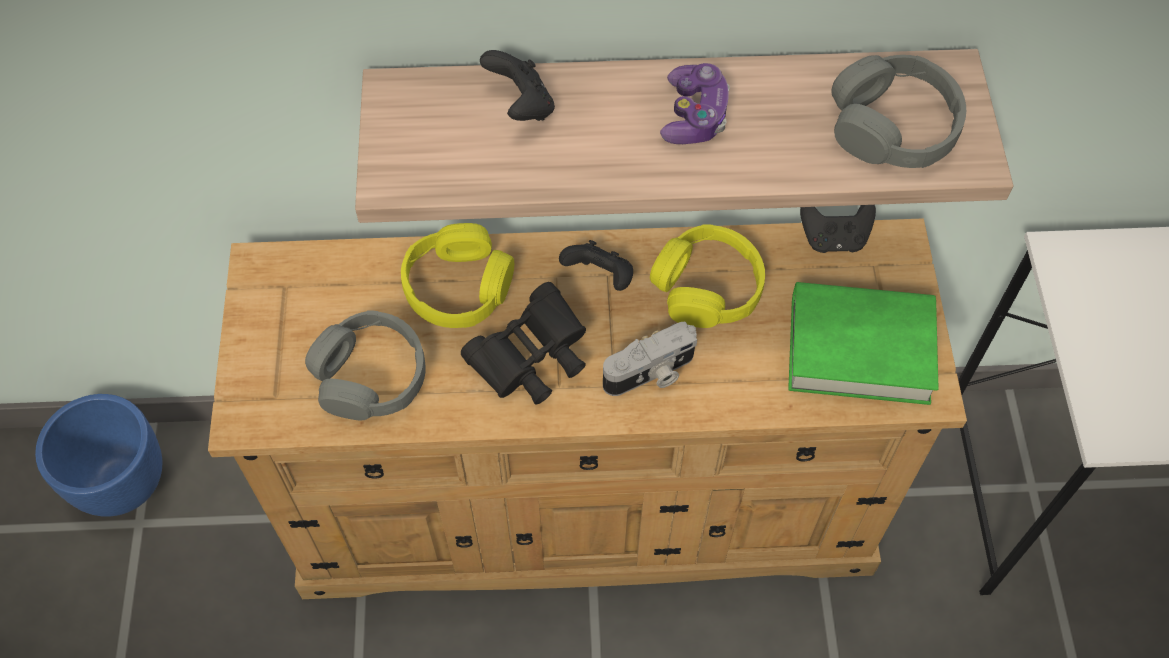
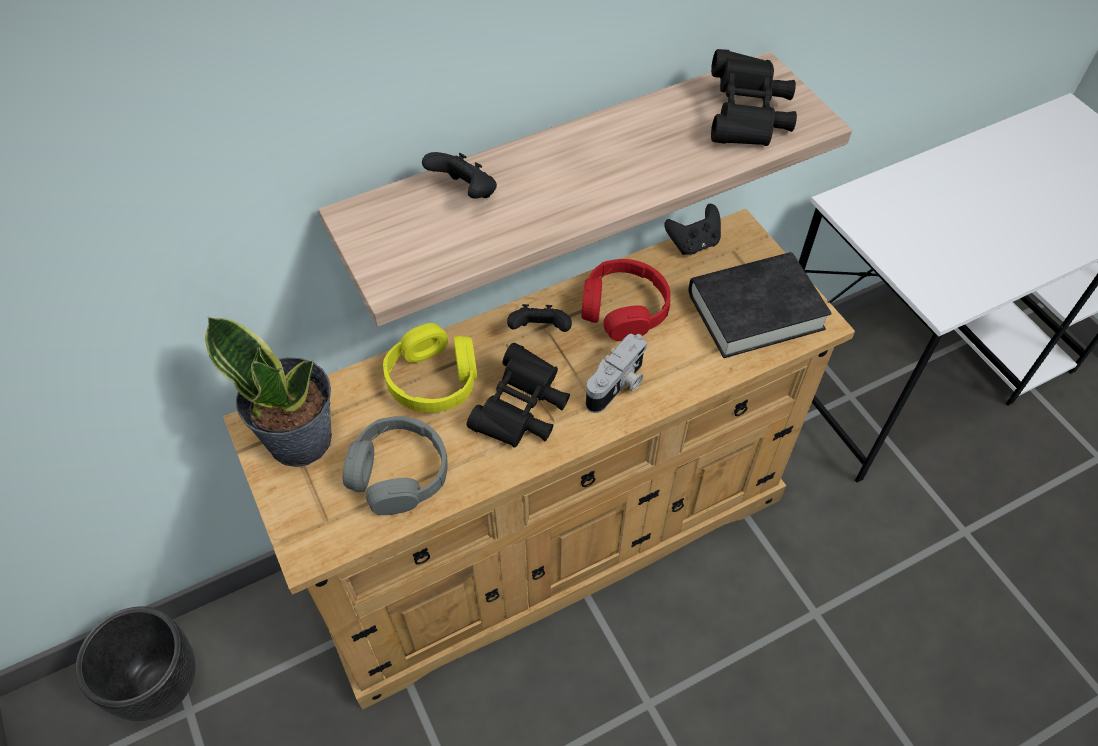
camera: 25 degrees left, 5 degrees down
blue planter [35,394,162,517] -> black planter [76,606,196,721]
yellow headphones [650,224,765,328] -> red headphones [581,259,670,341]
game controller [660,63,730,144] -> none
green book [788,282,939,405] -> black book [688,252,832,358]
grey headphones [832,55,966,168] -> black binoculars [711,49,797,146]
none -> potted plant [205,316,332,467]

